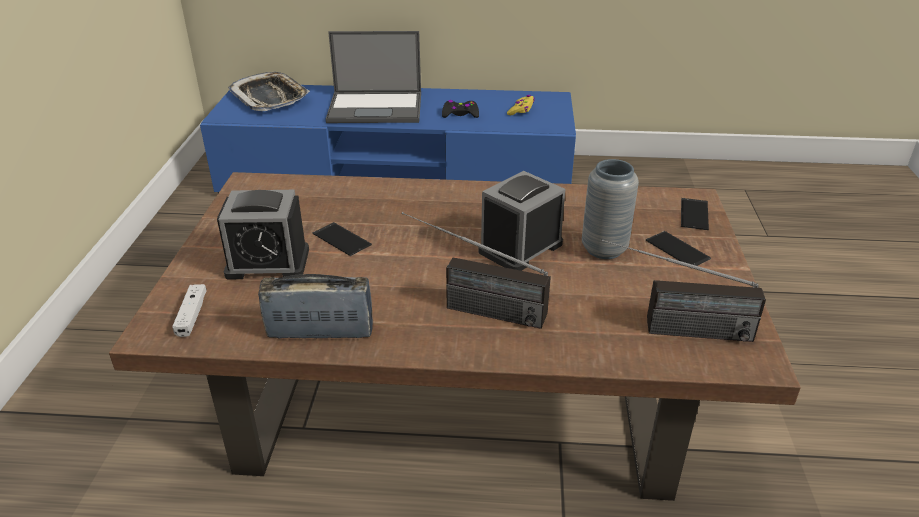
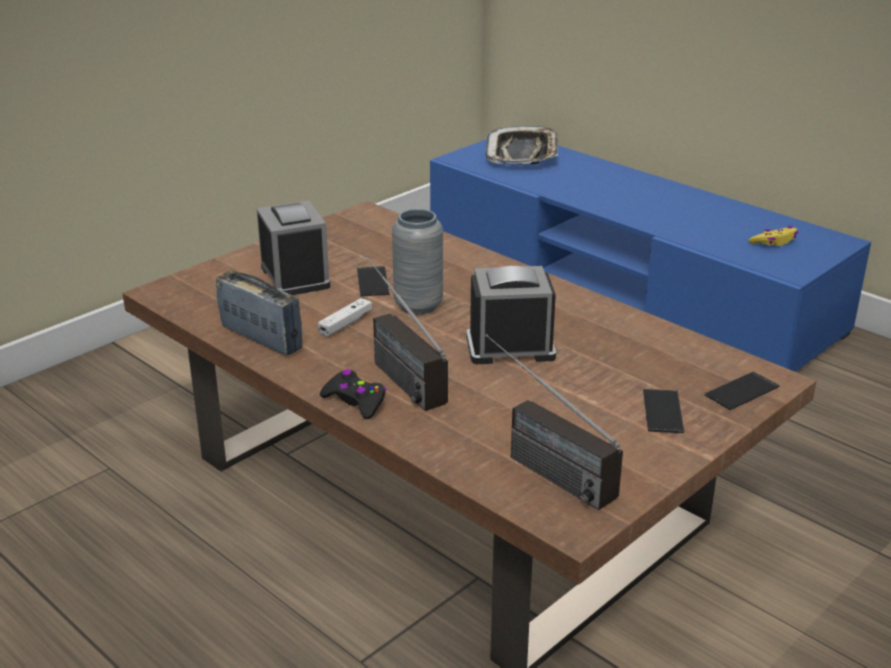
camera: 40 degrees right, 5 degrees down
white game controller [172,284,207,337] -> white game controller moved to [318,298,372,337]
alarm clock [217,190,309,280] -> alarm clock turned 150 degrees counterclockwise [257,201,330,295]
laptop [326,31,421,123] -> none
black game controller [442,100,479,118] -> black game controller moved to [320,369,386,419]
grey vase [582,159,639,259] -> grey vase moved to [392,209,443,314]

